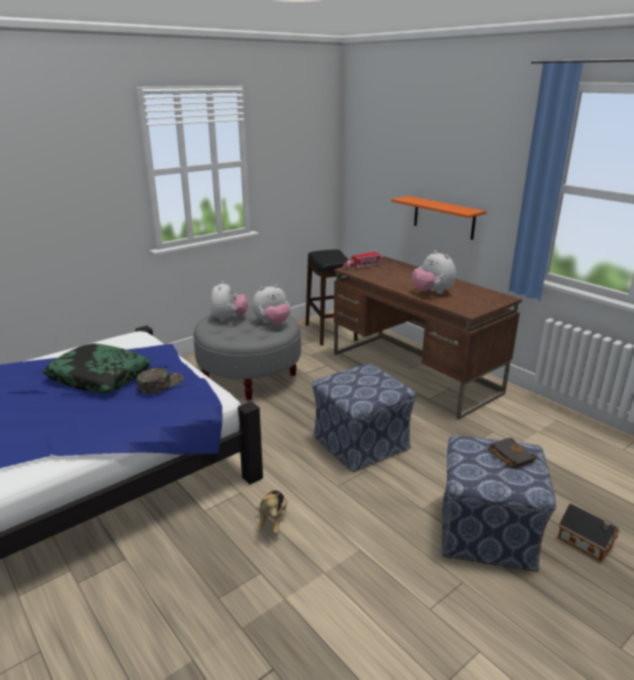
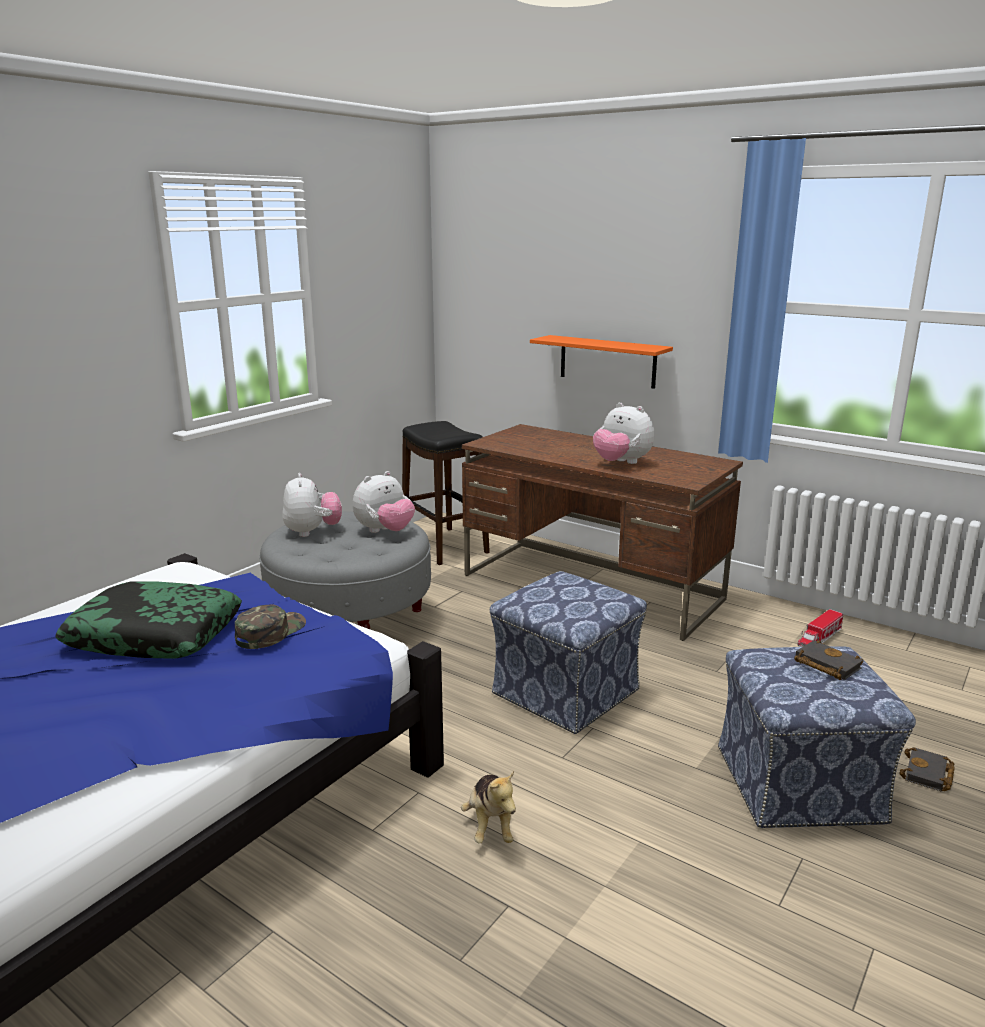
camera: 15 degrees left, 5 degrees down
toy truck [343,252,381,270] -> toy truck moved to [798,609,843,647]
toy house [558,503,620,561] -> black book [899,747,955,792]

